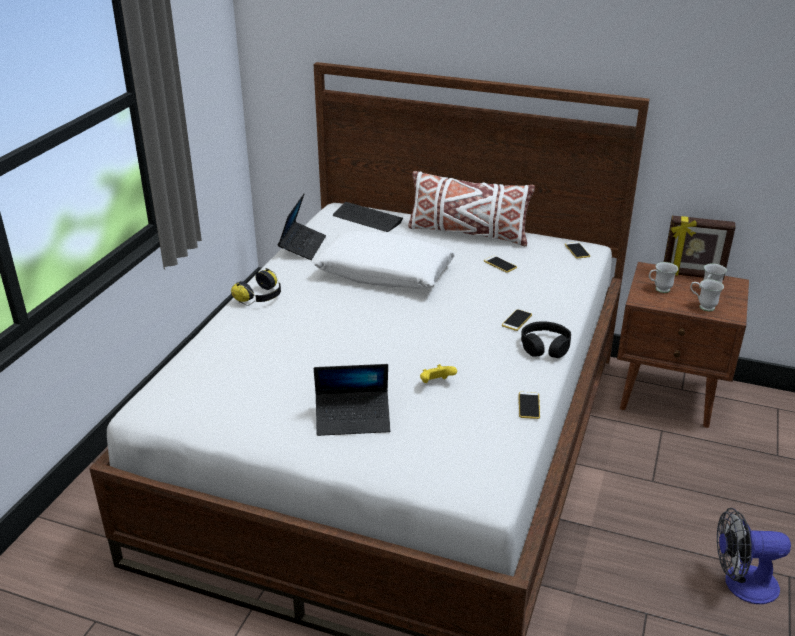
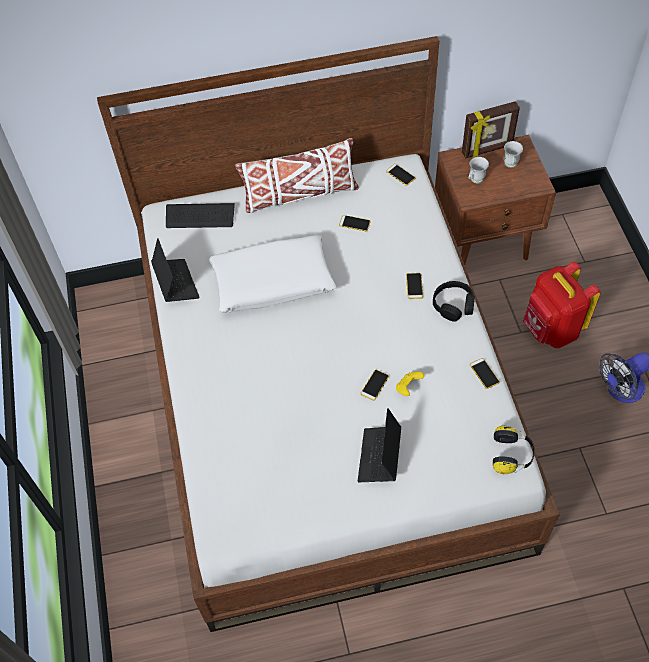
camera: 30 degrees left, 25 degrees up
headphones [231,268,281,306] -> headphones moved to [493,426,535,474]
laptop [314,364,390,436] -> laptop turned 135 degrees clockwise [358,408,401,482]
white mug [690,279,724,311] -> none
none -> phone [360,370,389,401]
none -> red backpack [523,262,601,348]

